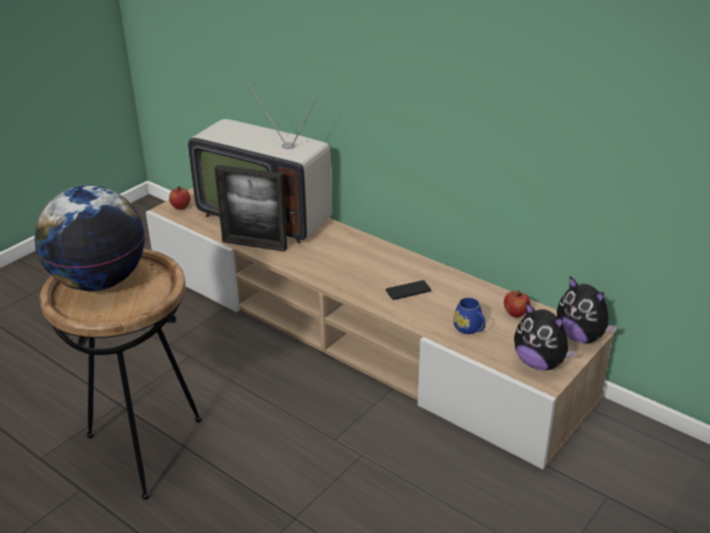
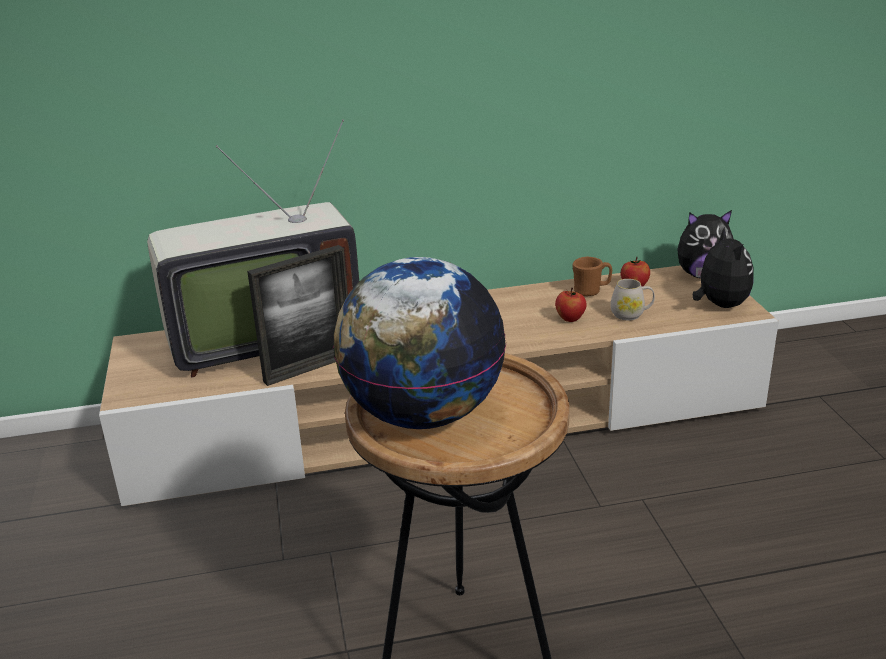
camera: 50 degrees left, 5 degrees down
apple [169,186,190,210] -> apple moved to [555,288,587,322]
phone [386,280,431,300] -> none
blue mug [453,297,486,334] -> white mug [610,279,655,321]
plush toy [514,302,578,371] -> plush toy turned 90 degrees counterclockwise [692,227,754,308]
none -> brown mug [572,257,612,296]

